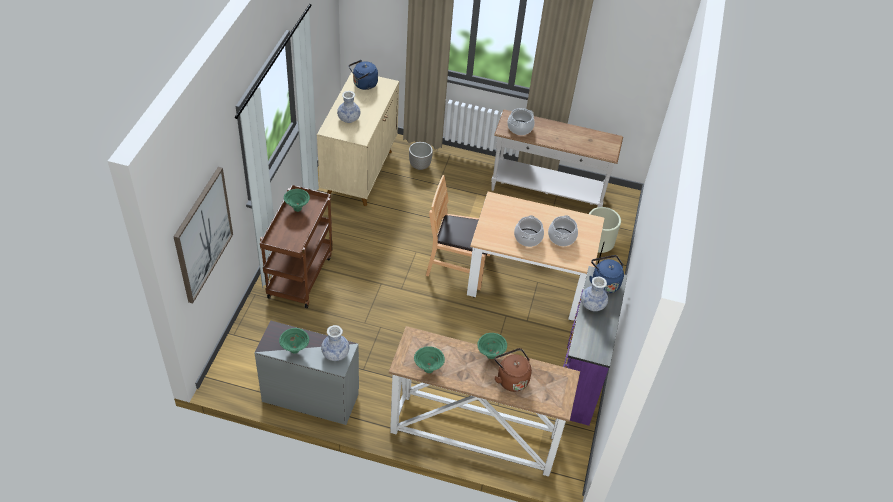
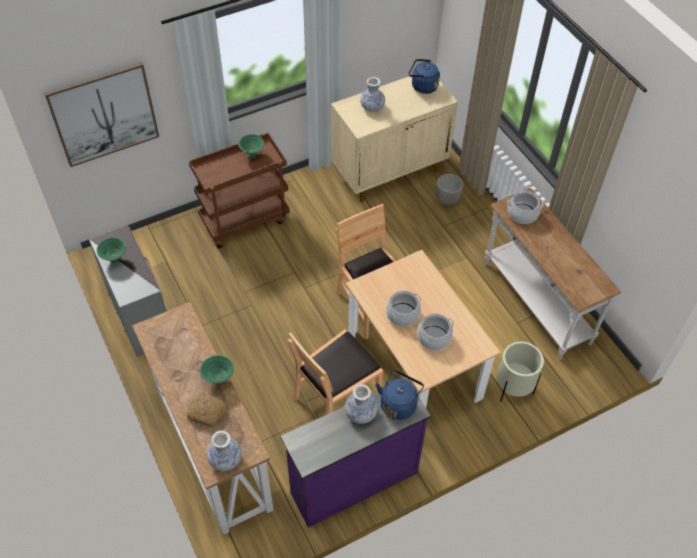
camera: 50 degrees right, 5 degrees up
vase [321,325,349,361] -> vase moved to [207,430,241,471]
green bowl [414,346,445,373] -> none
brown kettle [495,348,532,392] -> bread [186,393,227,427]
none -> brown chair [288,330,383,415]

